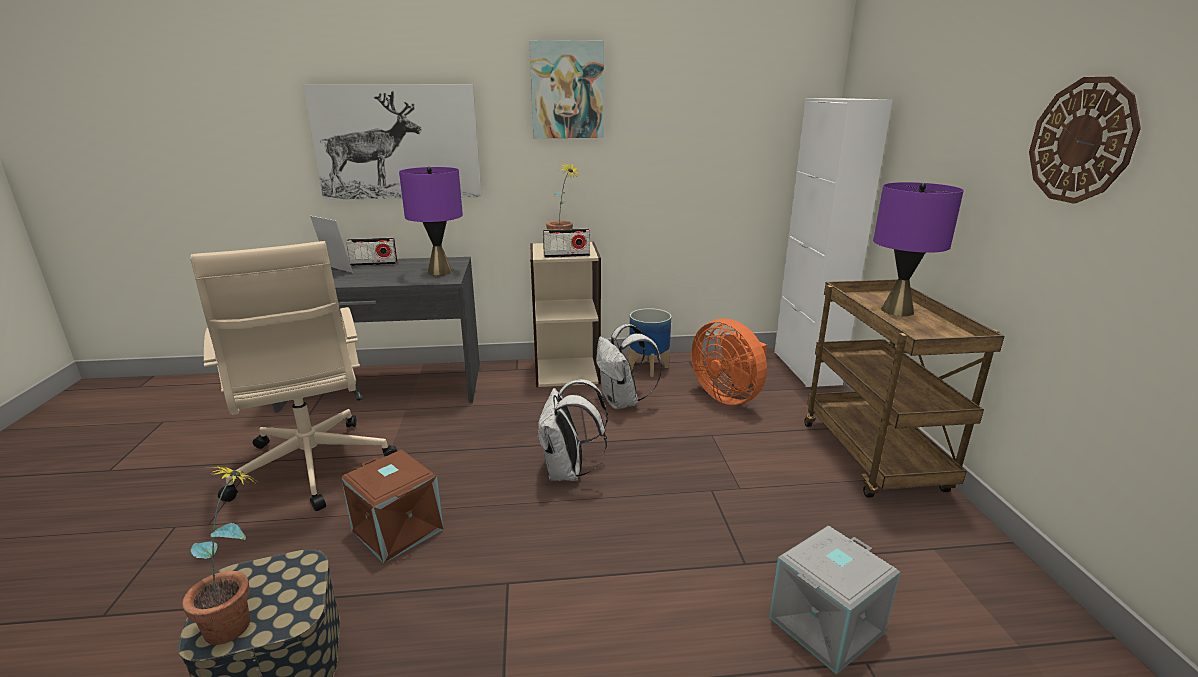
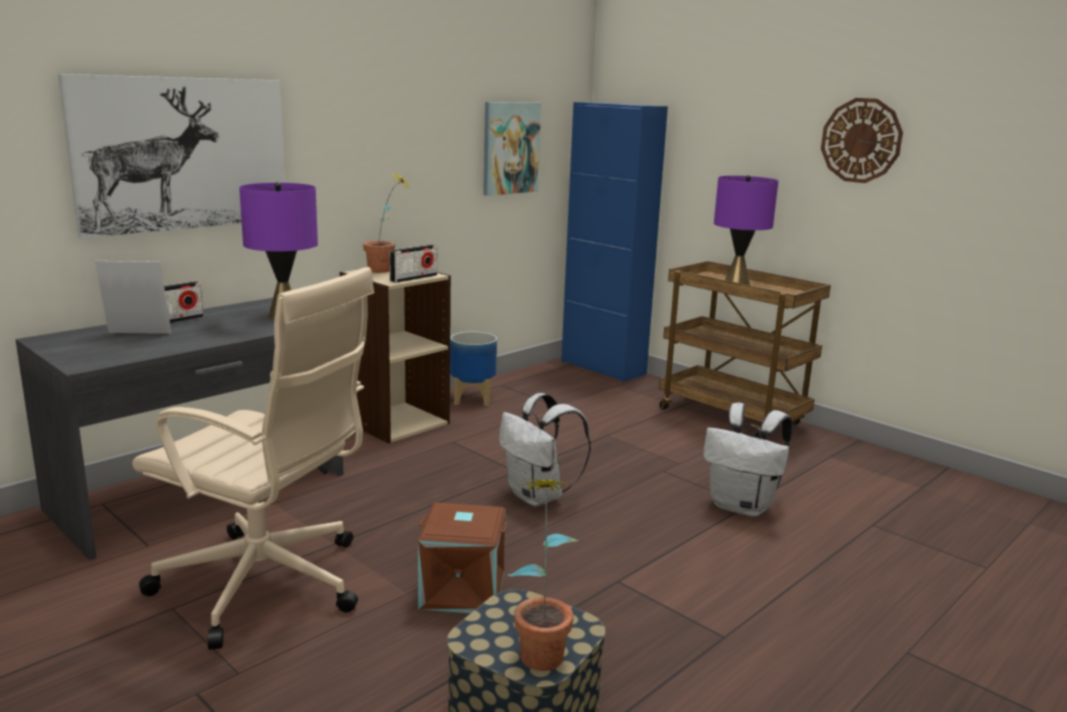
camera: 40 degrees left, 5 degrees down
picture [529,40,604,138] -> picture moved to [483,102,541,196]
white backpack [596,324,662,409] -> white backpack moved to [703,403,793,517]
orange fan [691,319,767,405] -> none
grey storage box [769,526,900,675] -> none
white cabinet [774,98,893,387] -> blue cabinet [561,102,668,382]

